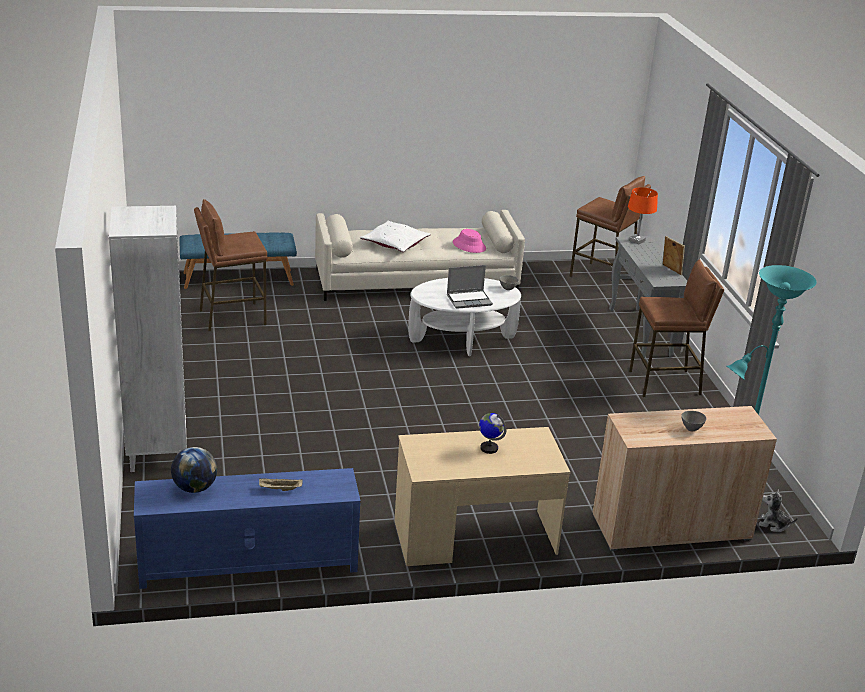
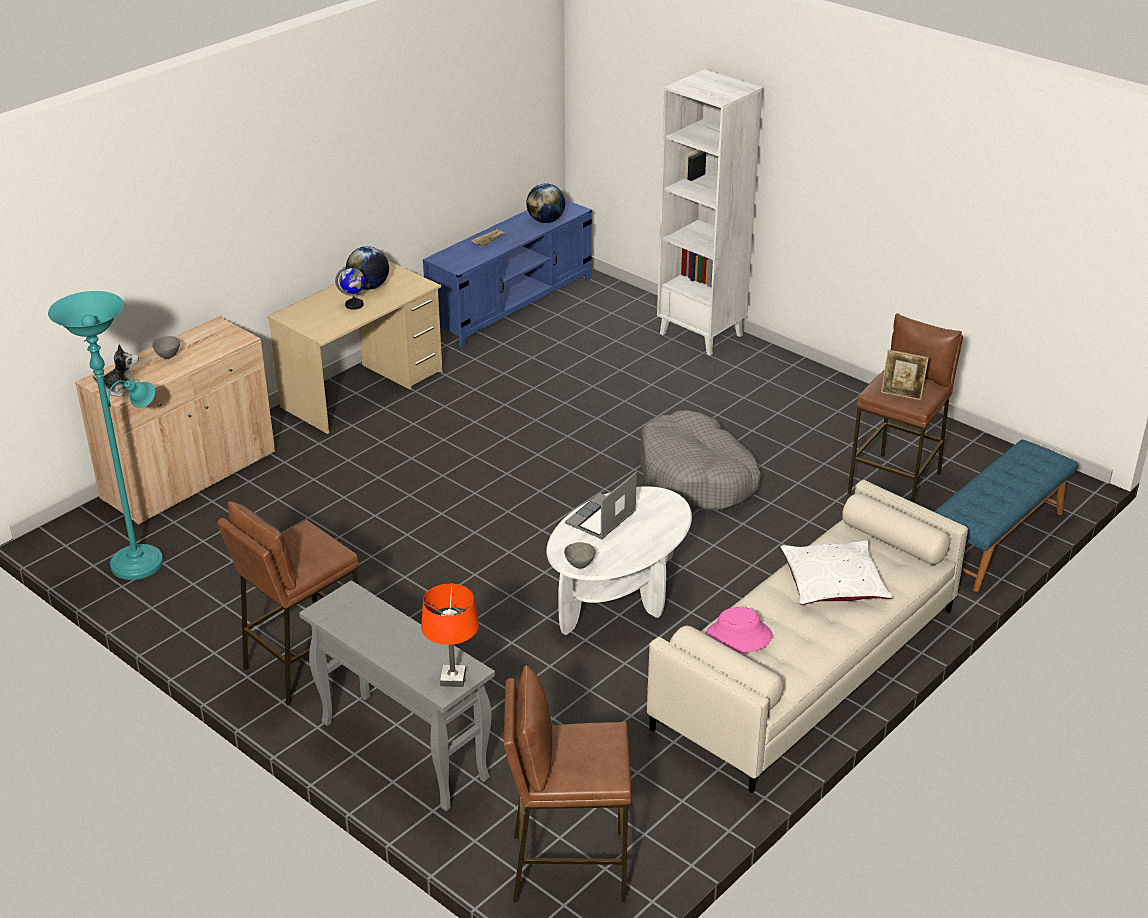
camera: 145 degrees right, 5 degrees up
picture frame [663,236,685,275] -> picture frame moved to [881,350,929,400]
plush toy [758,489,798,532] -> plush toy moved to [93,345,139,396]
none -> globe [346,246,389,290]
none -> grey dog bed [641,410,761,510]

